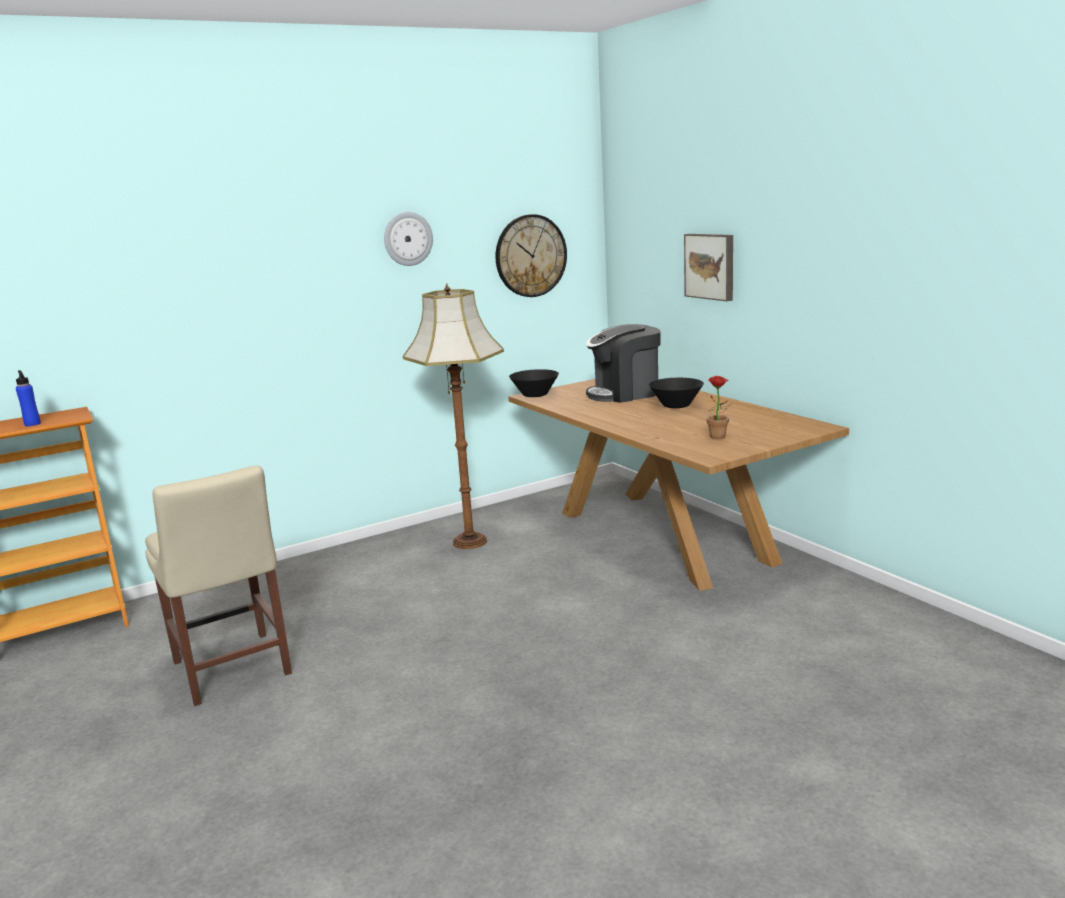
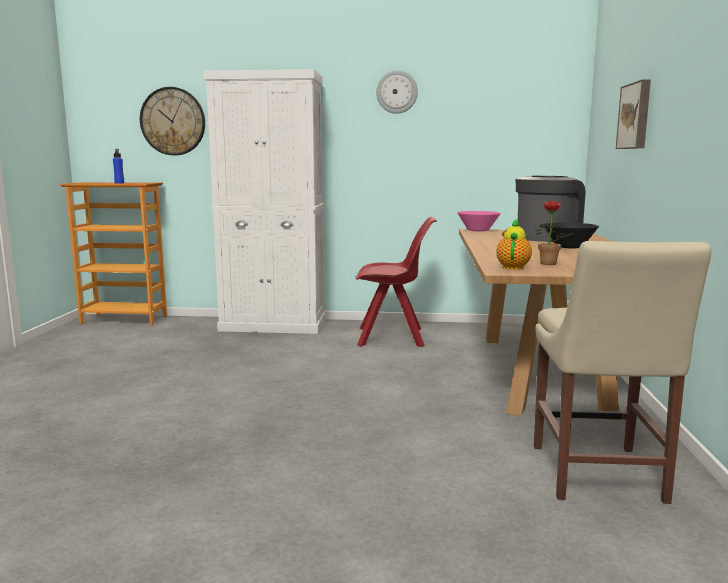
camera: 35 degrees right, 5 degrees down
beige chair [145,465,292,706] -> beige chair moved to [534,241,712,504]
floor lamp [403,283,504,549] -> red chair [356,217,437,347]
wall clock [495,214,567,297] -> wall clock moved to [140,87,205,155]
black bowl [509,369,559,397] -> pink bowl [457,211,501,232]
coffee machine [586,324,661,403] -> coffee machine turned 120 degrees clockwise [516,175,585,242]
none -> white cabinet [204,69,325,334]
none -> teapot [496,219,532,270]

